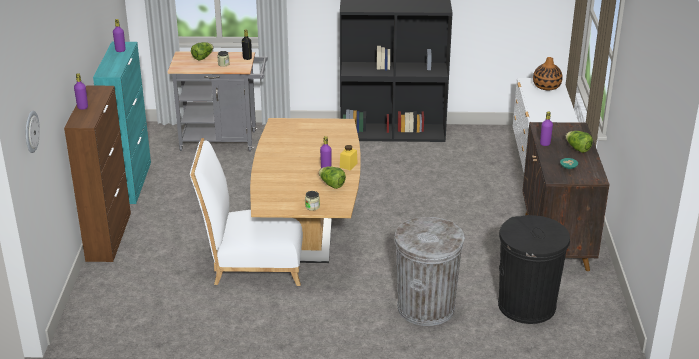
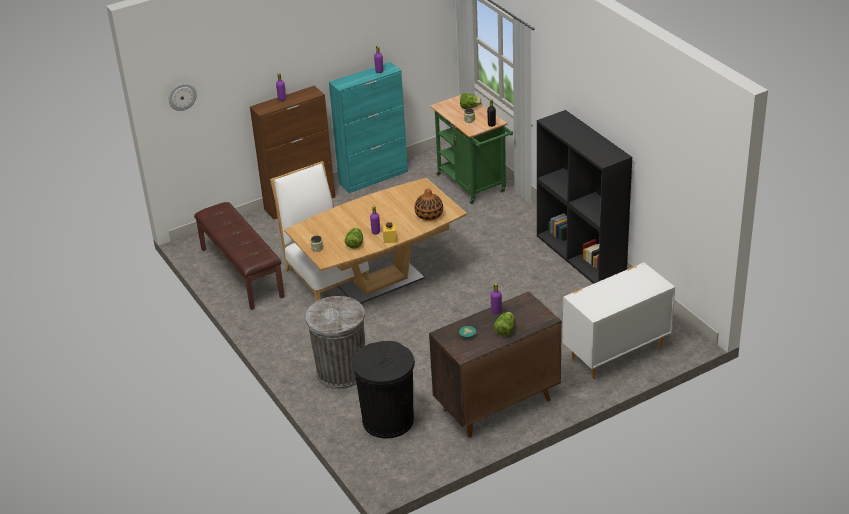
camera: 60 degrees right, 5 degrees up
grey cart [168,52,268,152] -> green cart [430,95,513,204]
vase [533,57,563,90] -> vase moved to [415,188,443,221]
none -> brown bench [194,202,285,310]

